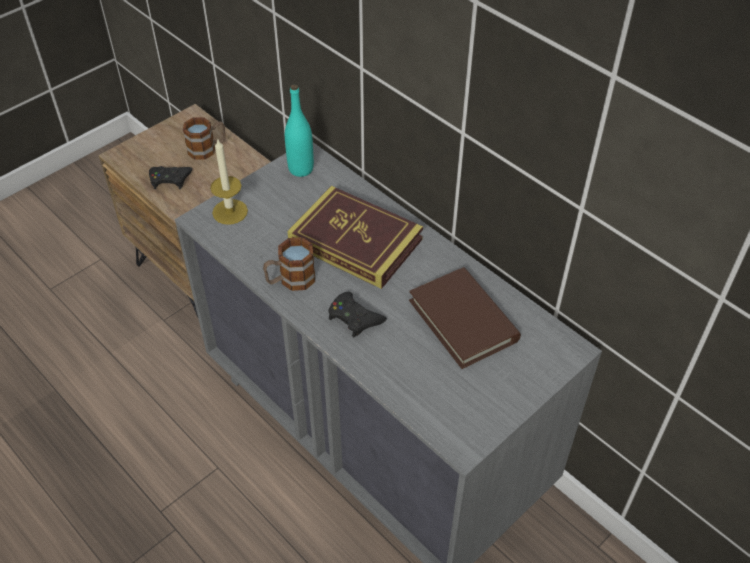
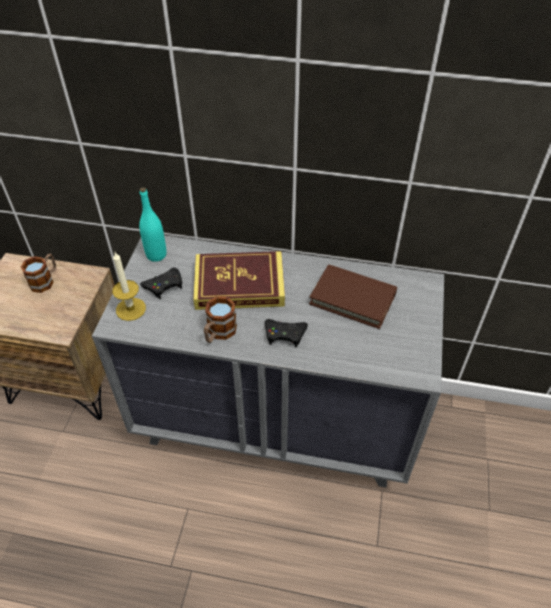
camera: 35 degrees left, 0 degrees up
black game controller [149,166,192,189] -> black game controller moved to [140,268,182,299]

